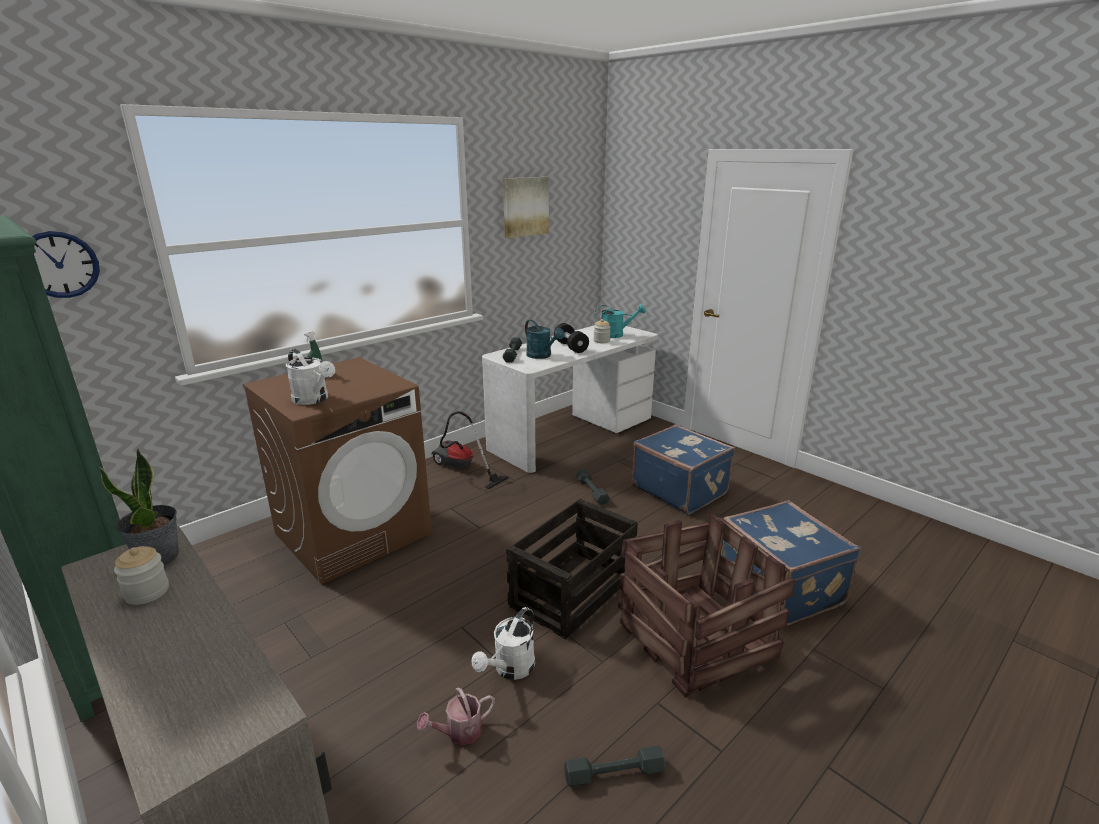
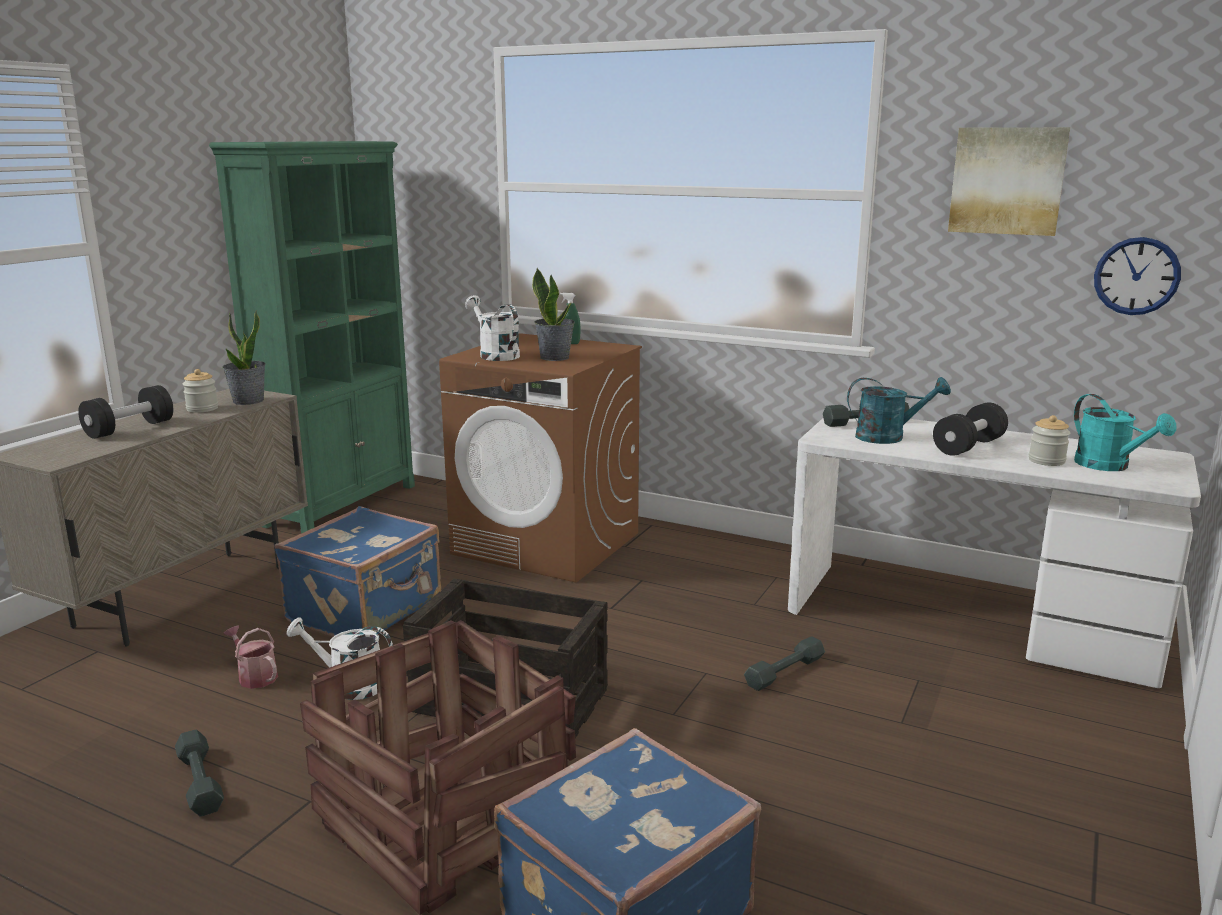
camera: 70 degrees right, 5 degrees down
wall clock [32,231,100,298] -> wall clock moved to [1094,237,1181,315]
white watering can [286,349,335,405] -> white watering can turned 120 degrees clockwise [465,295,520,361]
vacuum cleaner [431,411,509,489] -> none
turquoise watering can [525,320,564,359] -> turquoise watering can turned 120 degrees counterclockwise [847,377,951,444]
blue suitcase [631,424,735,515] -> blue suitcase moved to [274,506,441,637]
none -> black dumbbell [78,385,173,439]
none -> potted plant [532,268,575,361]

